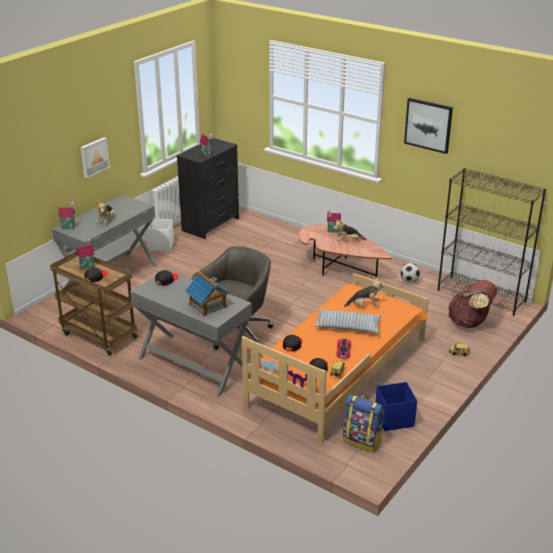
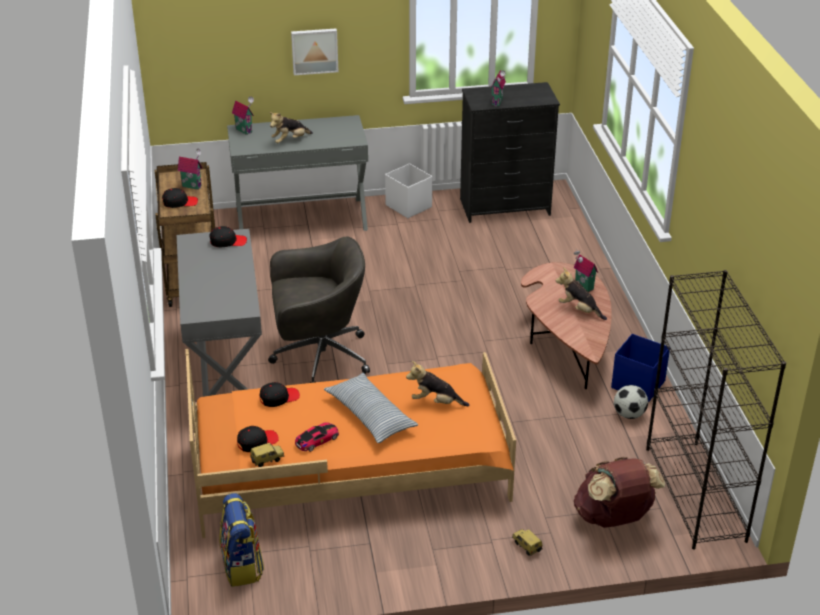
camera: 45 degrees right, 5 degrees up
toy house [185,271,230,316] -> none
plush toy [344,277,384,307] -> plush toy turned 150 degrees clockwise [406,361,470,406]
blue storage box [375,382,417,431] -> blue storage box moved to [611,334,670,402]
picture [404,98,453,154] -> none

